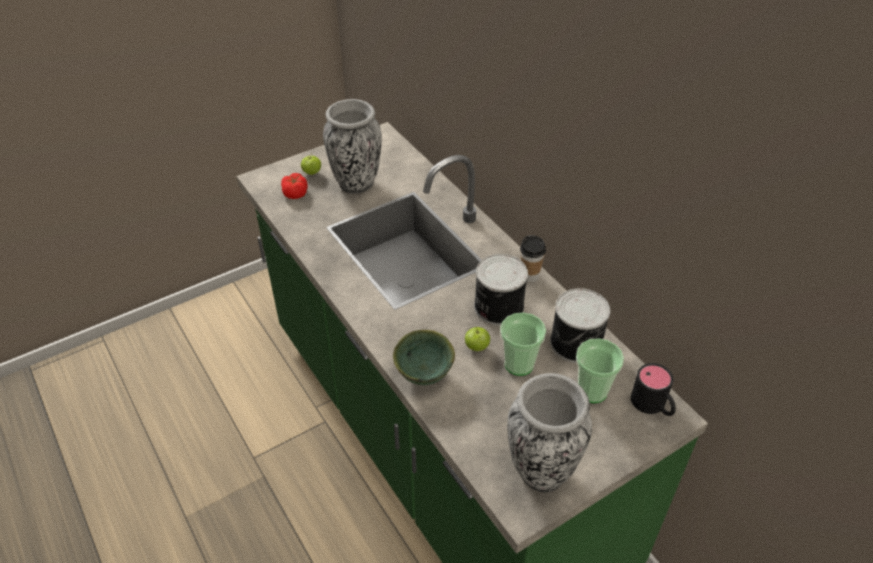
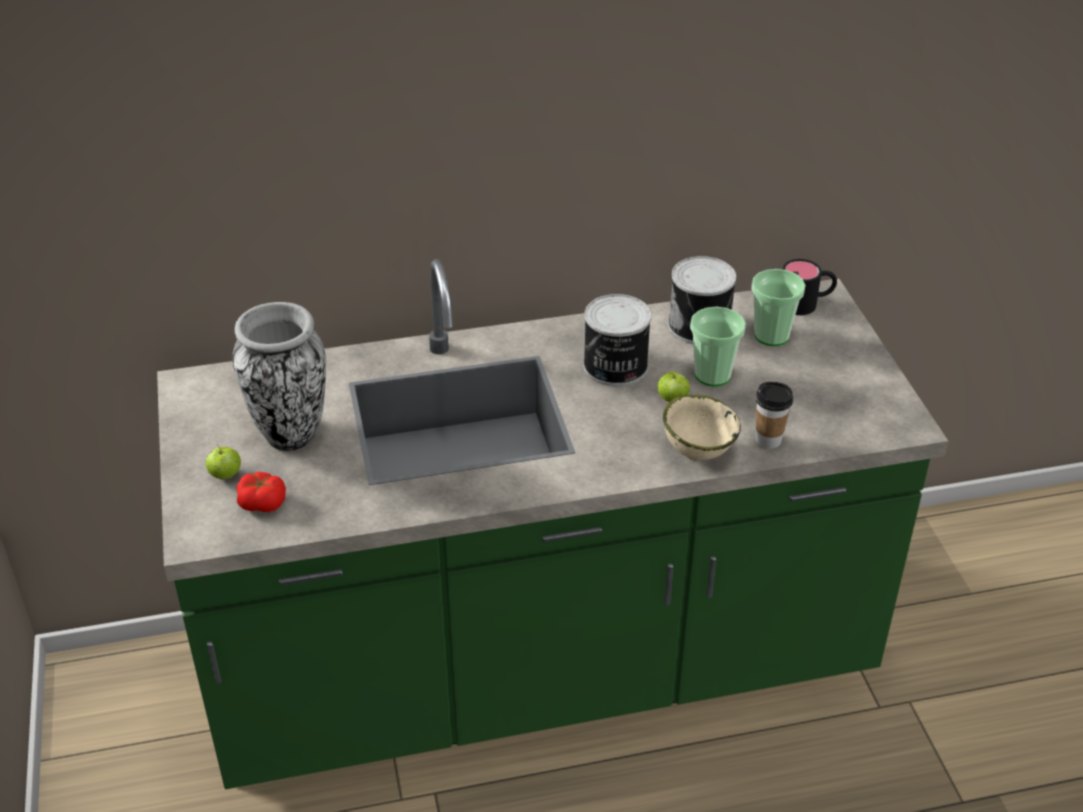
camera: 70 degrees left, 5 degrees down
green bowl [393,330,455,385] -> beige bowl [663,395,741,460]
vase [507,373,592,492] -> none
cup [520,235,546,283] -> cup moved to [755,382,793,449]

